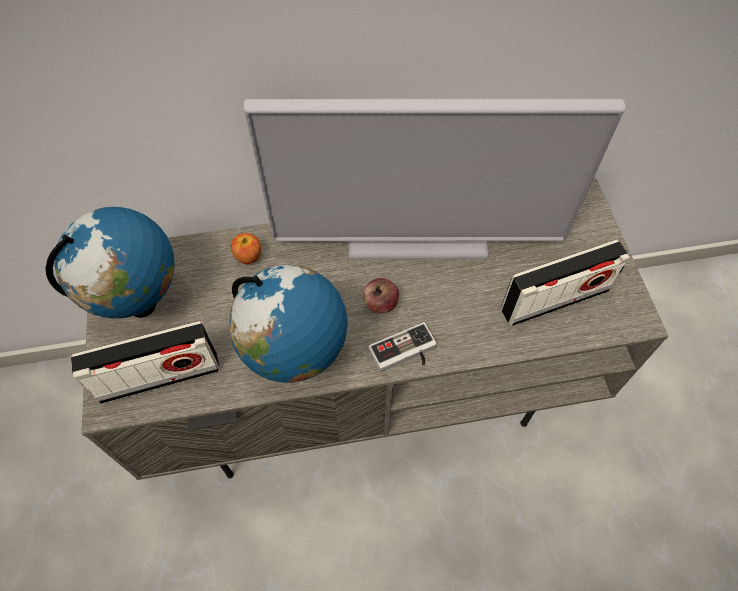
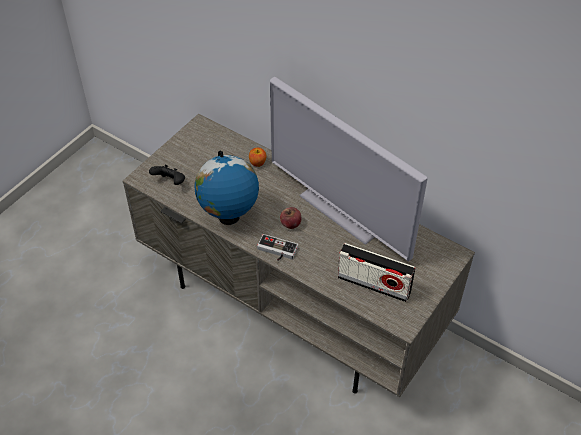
camera: 45 degrees right, 10 degrees down
globe [46,207,174,318] -> none
radio [71,321,220,404] -> black game controller [149,165,185,185]

